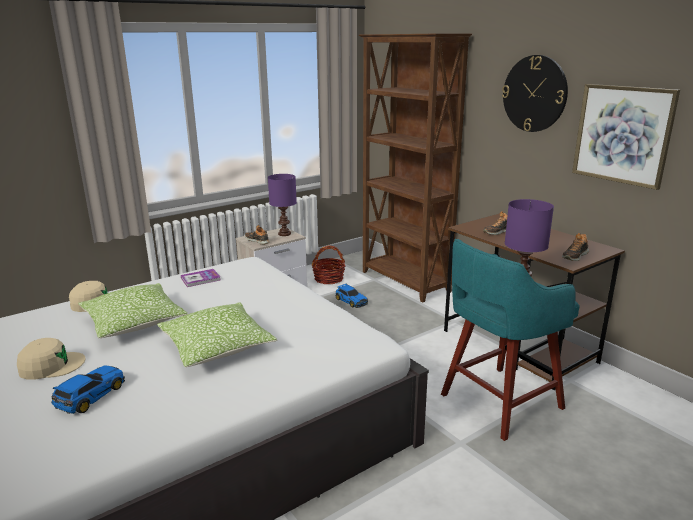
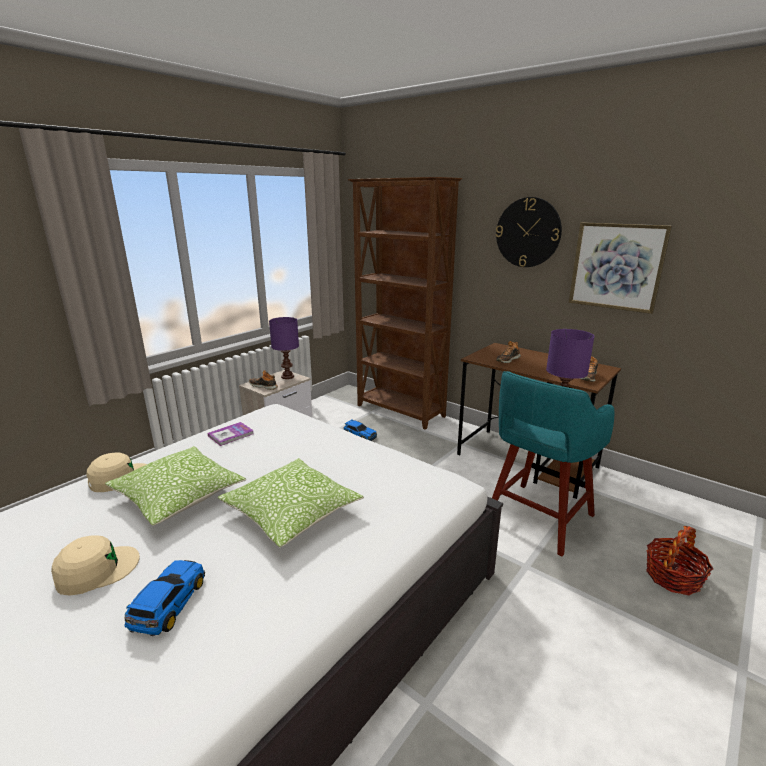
camera: 15 degrees left, 0 degrees up
basket [312,245,345,284] -> basket moved to [646,526,713,595]

